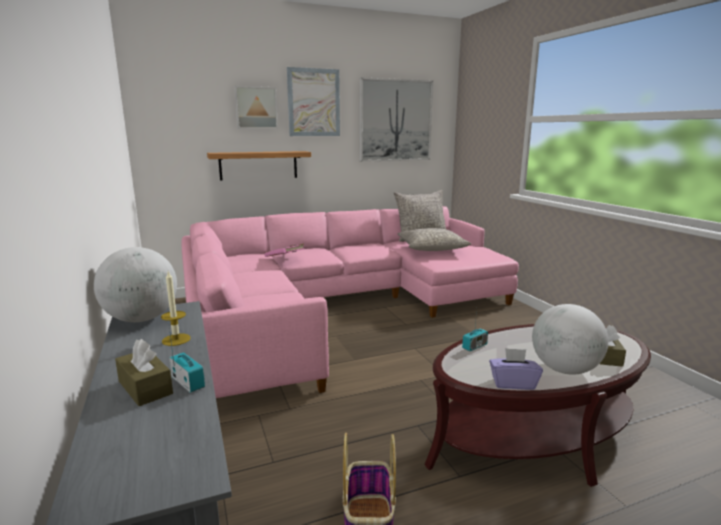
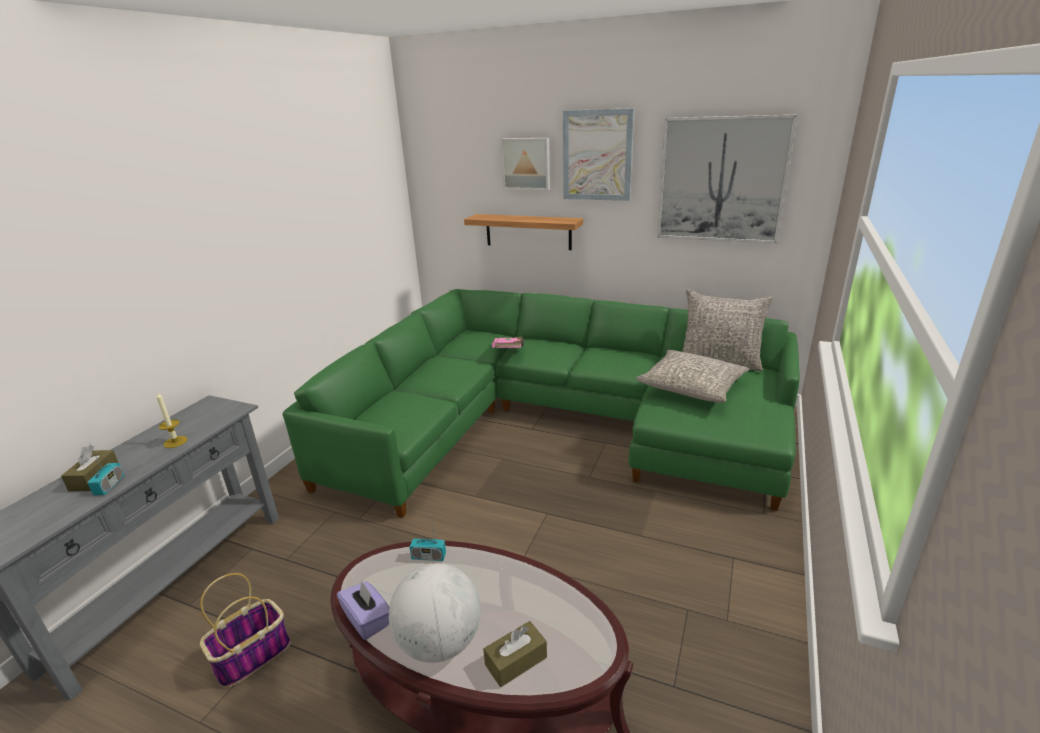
camera: 45 degrees right, 10 degrees up
globe [94,247,177,322] -> none
pink sofa [182,206,519,398] -> green sofa [282,289,800,518]

